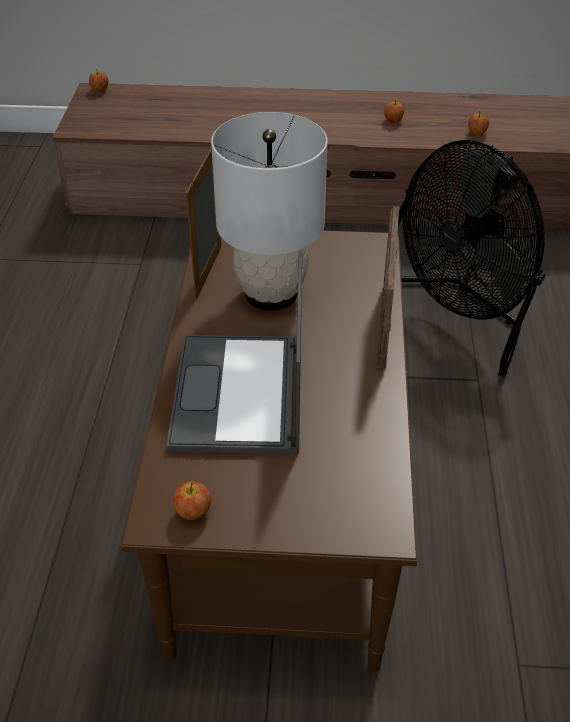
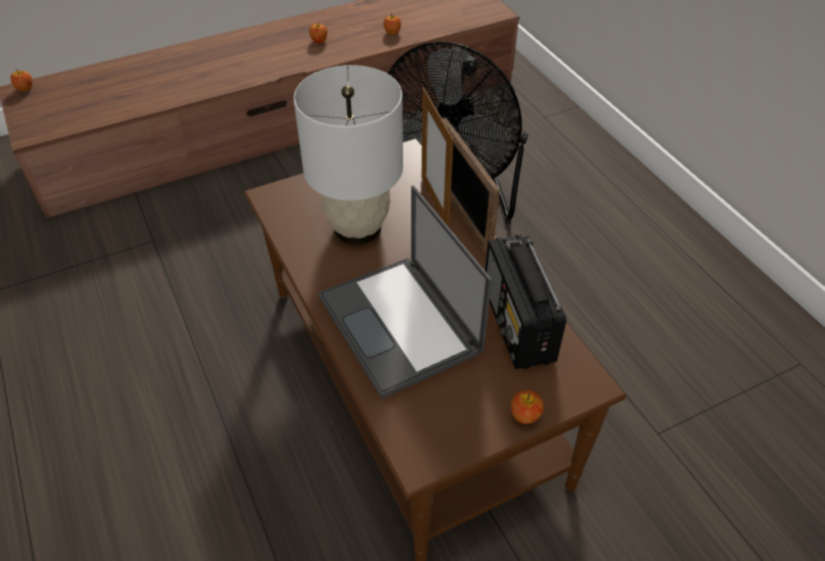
camera: 30 degrees left, 5 degrees up
apple [173,481,211,520] -> apple moved to [511,390,544,424]
picture frame [186,148,221,300] -> picture frame moved to [422,88,453,227]
none -> radio [485,234,567,369]

